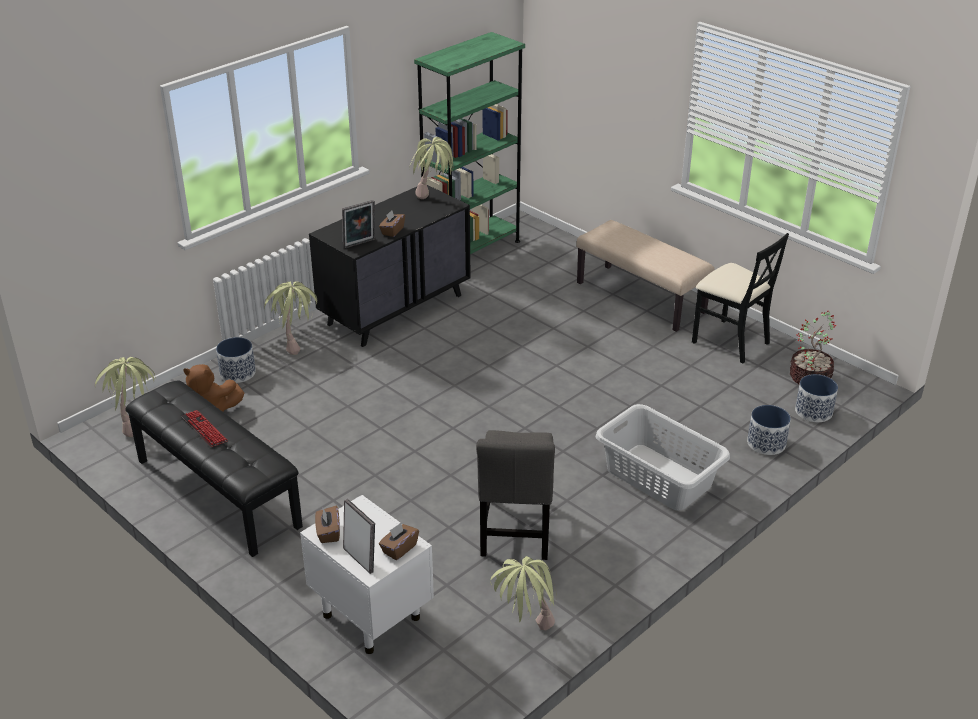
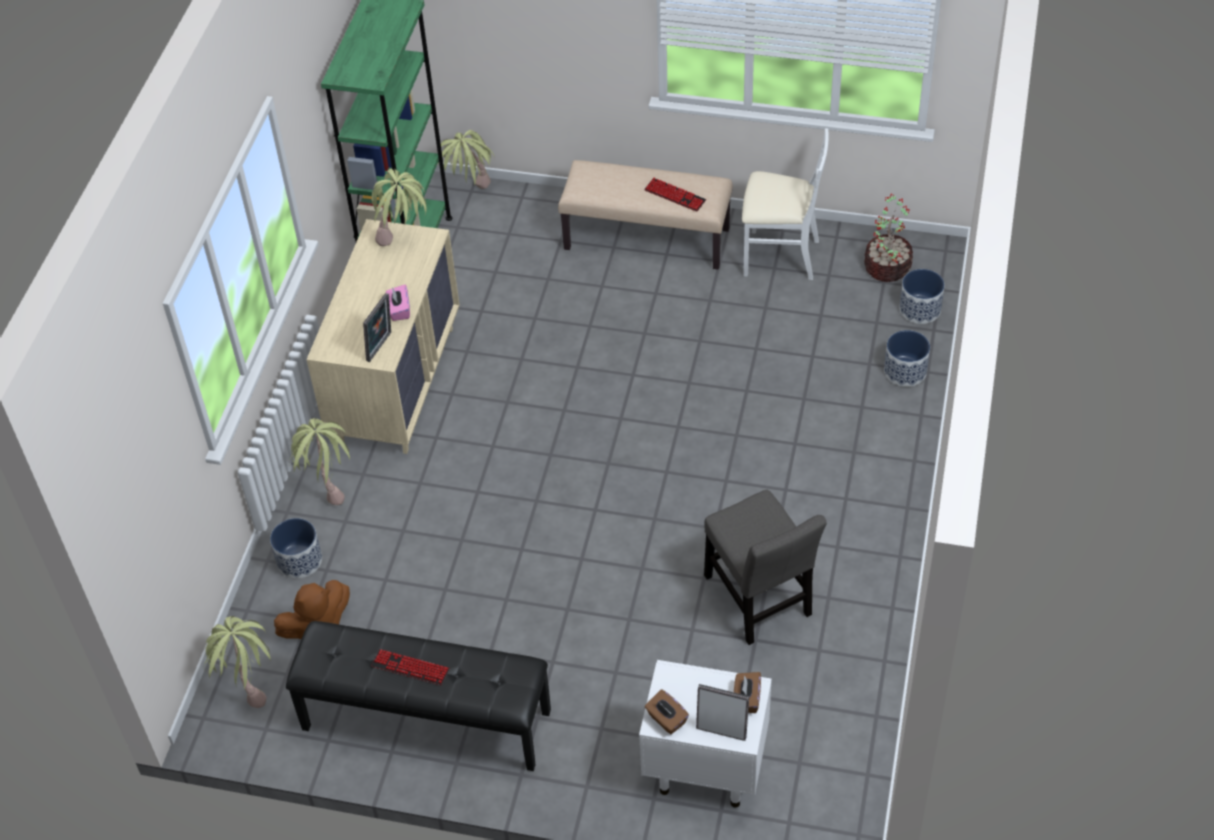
camera: 30 degrees left, 15 degrees up
black dresser [309,185,471,347] -> beige dresser [306,219,460,454]
brown tissue box [379,210,405,237] -> pink tissue box [386,285,410,321]
potted plant [490,556,557,630] -> potted plant moved to [438,130,495,189]
grey laundry basket [596,404,730,511] -> none
black chair [692,233,789,363] -> white chair [742,128,829,280]
none -> keyboard [644,178,706,212]

